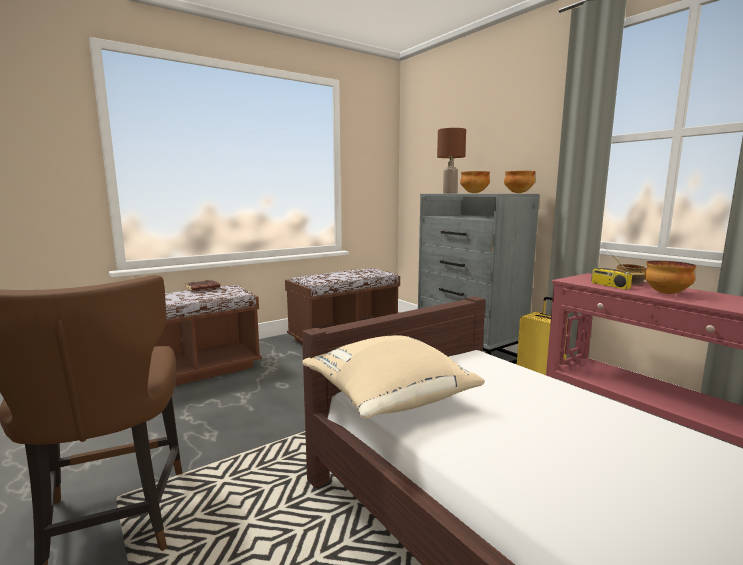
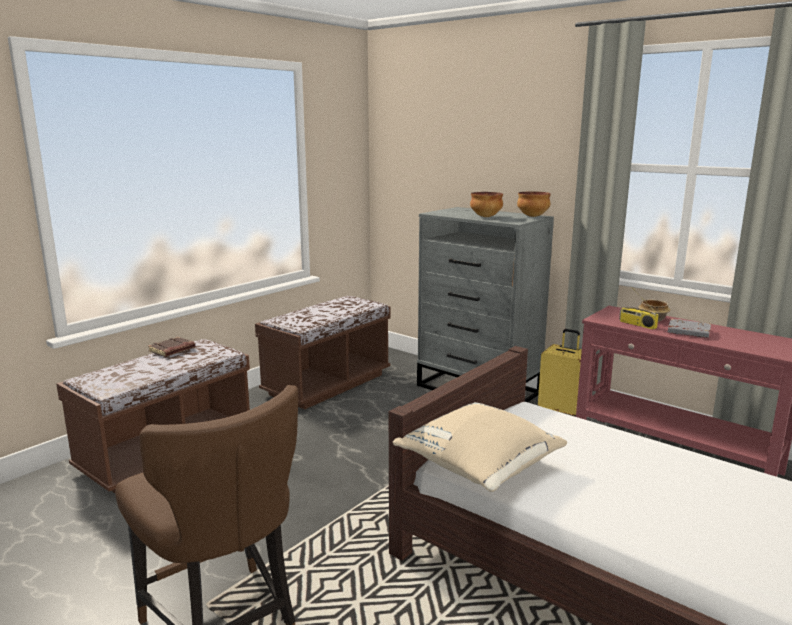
camera: 15 degrees left, 5 degrees up
brown table lamp [437,128,466,193] -> none
bowl [644,261,697,294] -> grey book [668,319,711,338]

